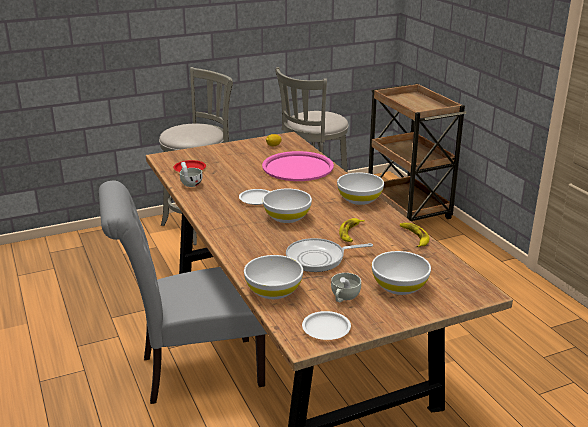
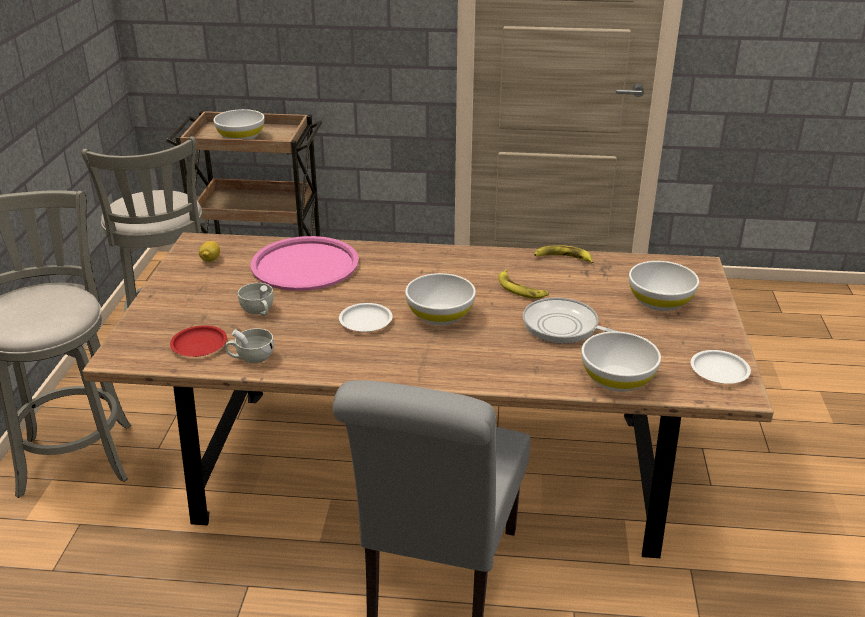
camera: 60 degrees left, 5 degrees up
frying pan [286,238,373,272] -> frying pan turned 105 degrees clockwise [523,297,619,344]
white cup [331,273,361,302] -> white cup moved to [238,283,274,316]
white bowl [337,172,384,205] -> white bowl moved to [213,109,265,140]

